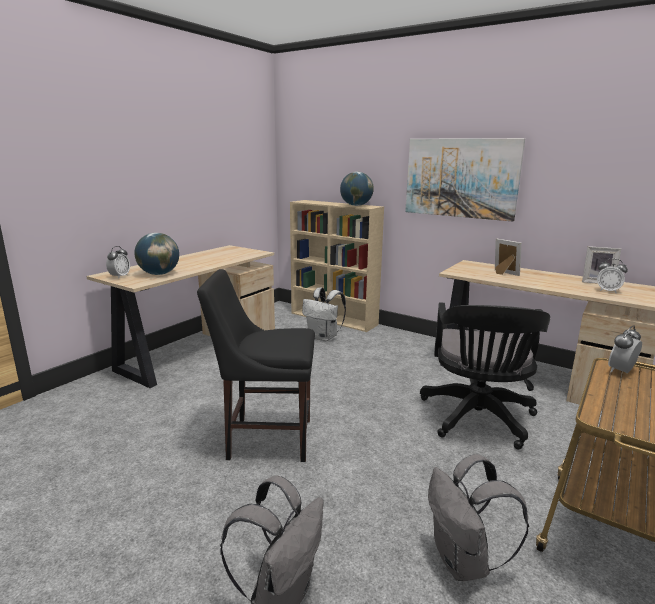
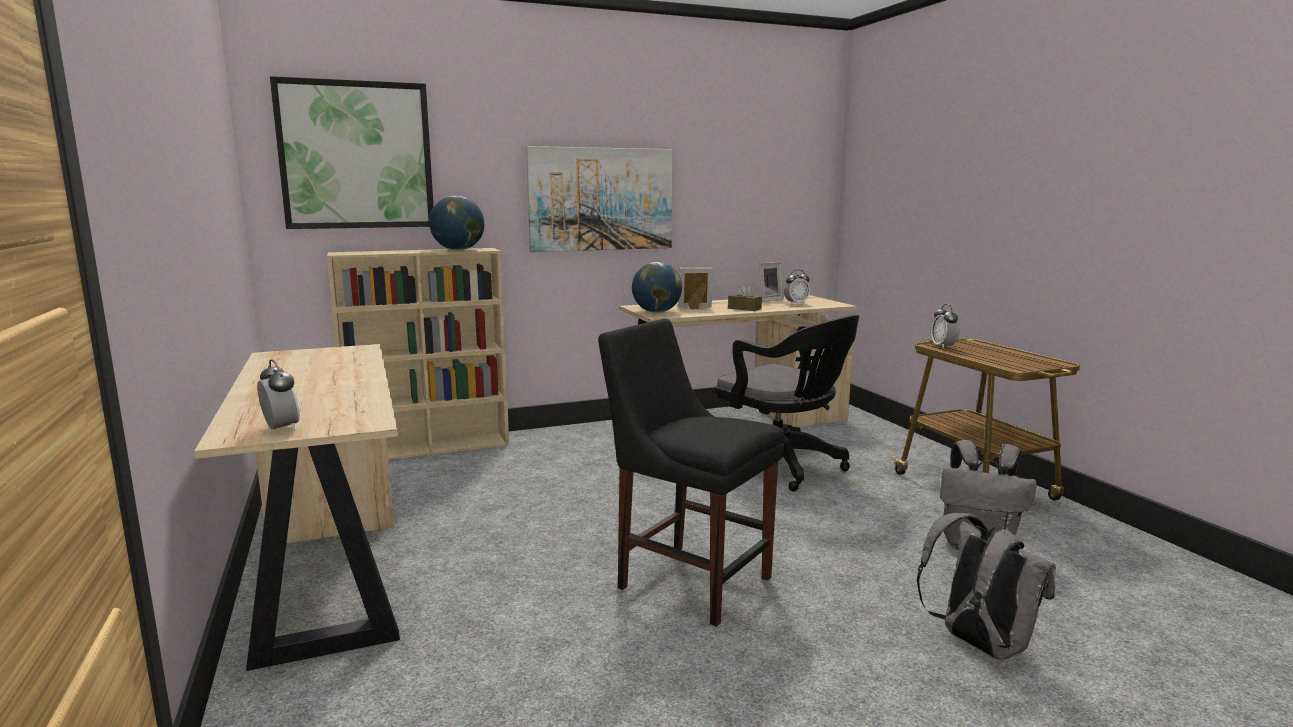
camera: 55 degrees left, 5 degrees down
globe [134,233,179,275] -> globe moved to [632,262,682,313]
black chair [197,269,315,462] -> black chair turned 90 degrees clockwise [598,319,785,627]
white backpack [302,287,346,341] -> none
none -> picture [270,76,434,229]
none -> brown tissue box [728,283,762,311]

